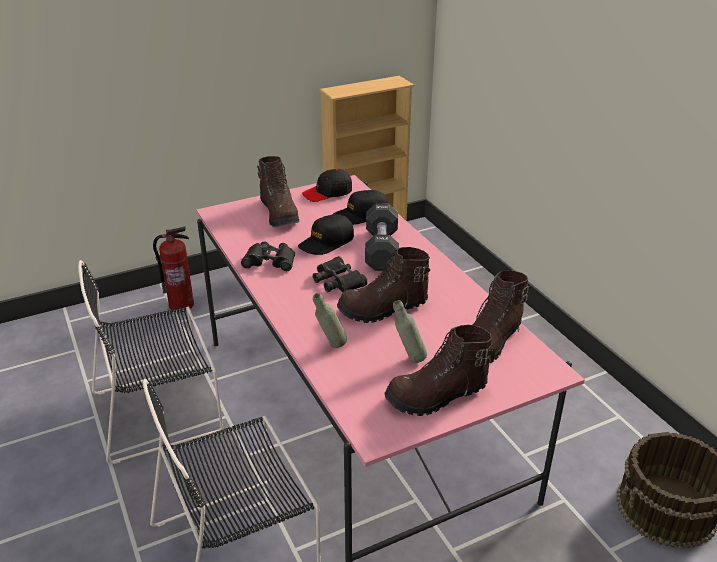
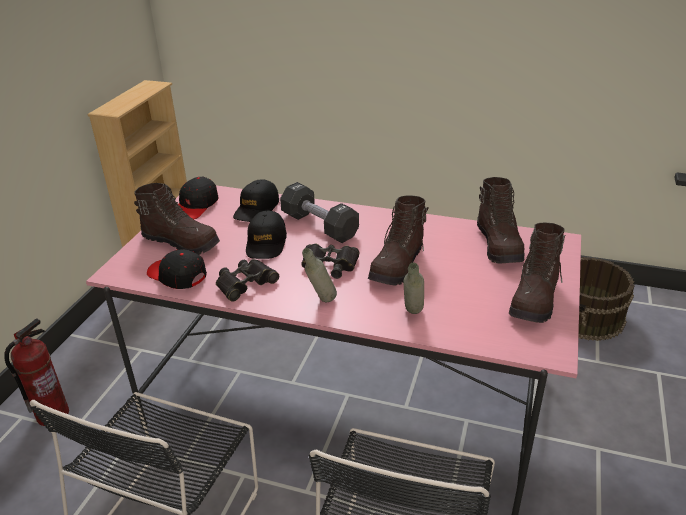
camera: 45 degrees left, 0 degrees up
grey bottle [393,300,427,363] -> grey bottle moved to [302,248,337,302]
none -> black cap [147,249,207,289]

